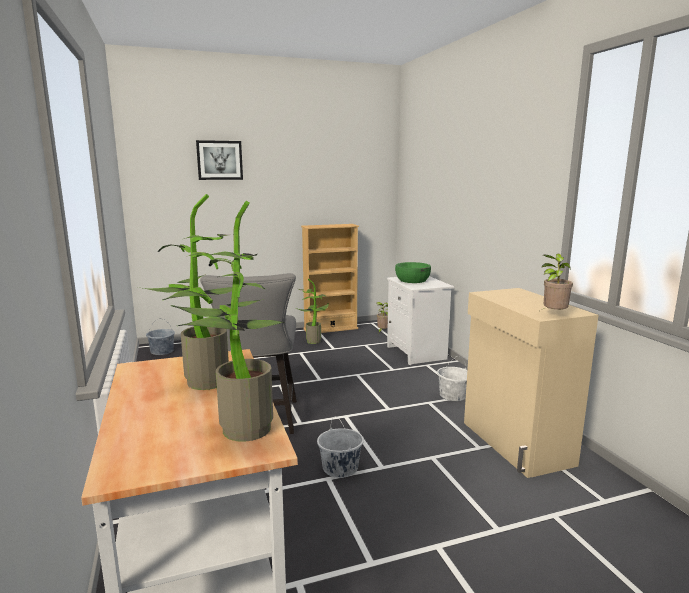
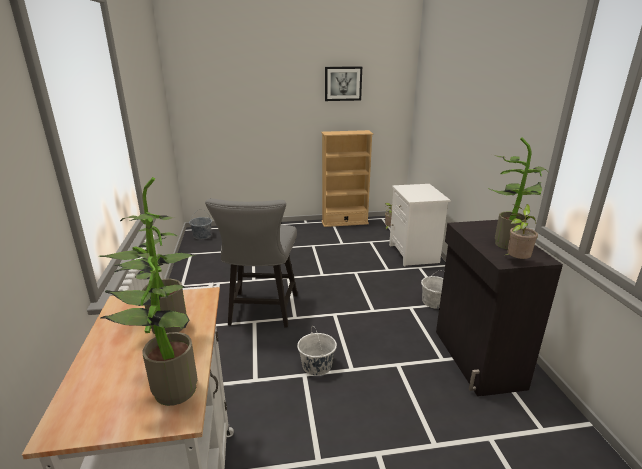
camera: 10 degrees right, 10 degrees up
picture [196,140,243,180] -> picture moved to [325,66,362,101]
potted plant [296,279,329,344] -> potted plant moved to [488,138,547,249]
green bowl [395,262,431,283] -> none
beige cabinet [464,288,598,478] -> black cabinet [436,220,563,396]

